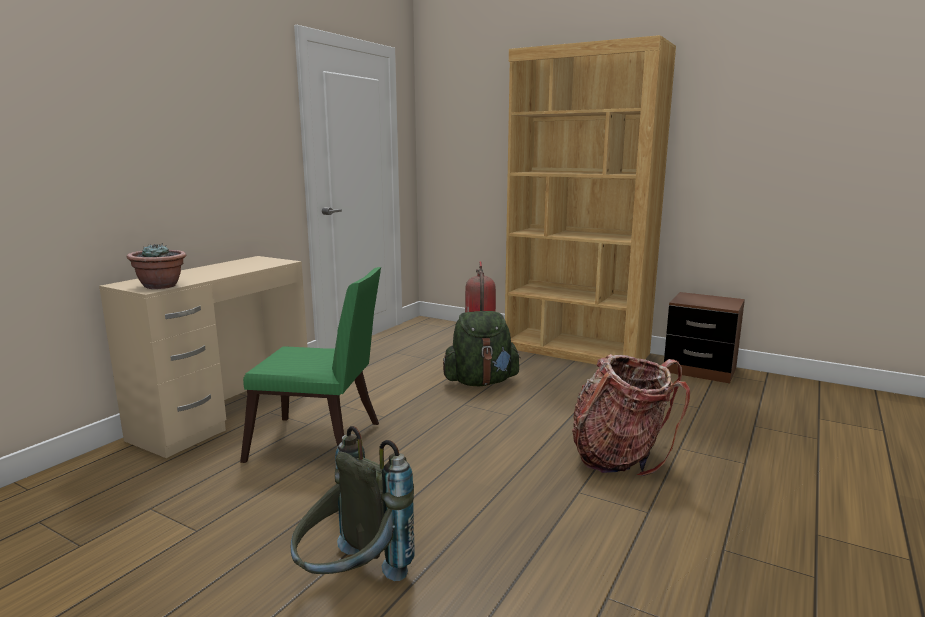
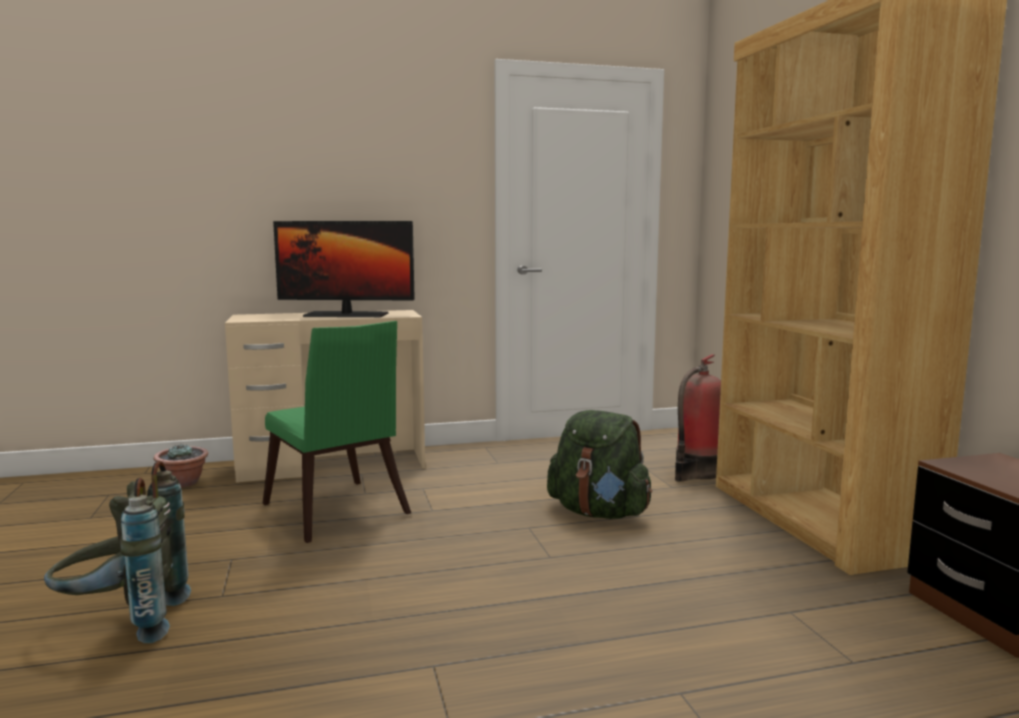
camera: 45 degrees right, 5 degrees down
potted plant [127,243,186,289] -> potted plant moved to [154,443,208,488]
backpack [572,354,690,476] -> none
none -> monitor [273,221,415,317]

